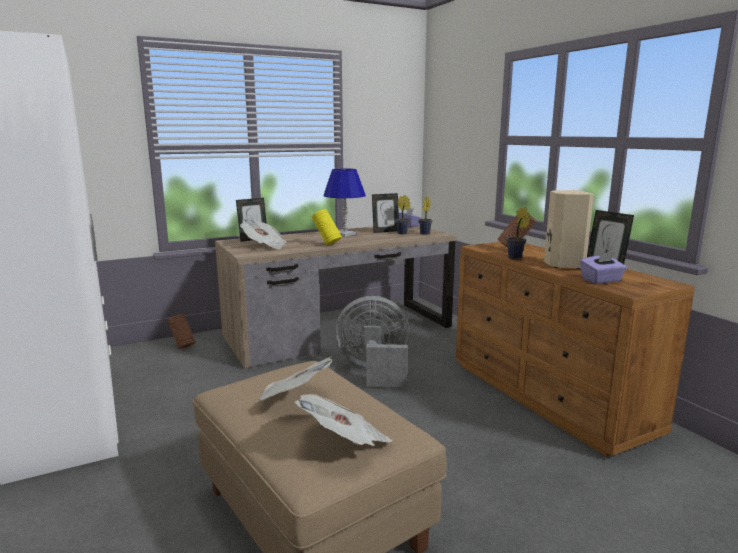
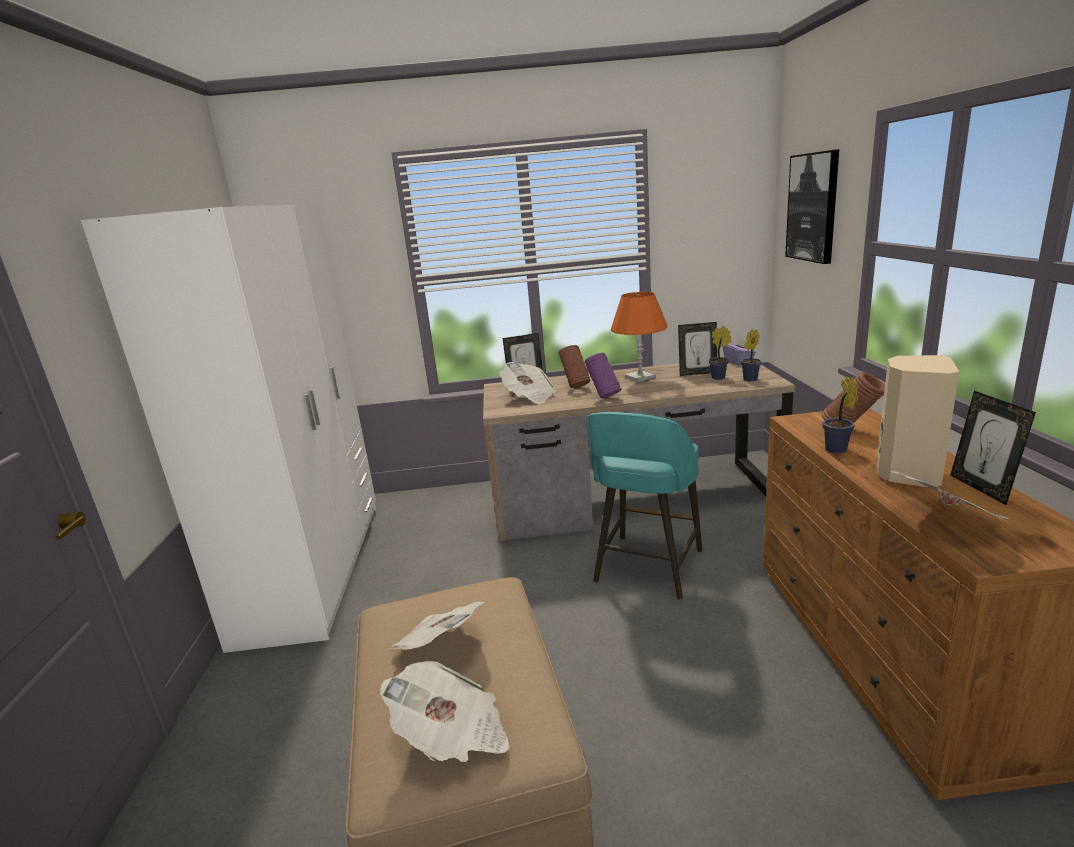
camera: 25 degrees right, 5 degrees up
brown vase [168,314,195,349] -> brown vase moved to [559,345,590,388]
yellow vase [312,209,342,245] -> purple vase [585,352,622,399]
blue table lamp [324,169,366,237] -> orange table lamp [611,292,668,382]
grey fan [335,296,410,387] -> turquoise stool [588,412,702,600]
purple tissue box [580,252,627,284] -> newspaper [891,471,1009,522]
none -> picture [785,149,839,264]

